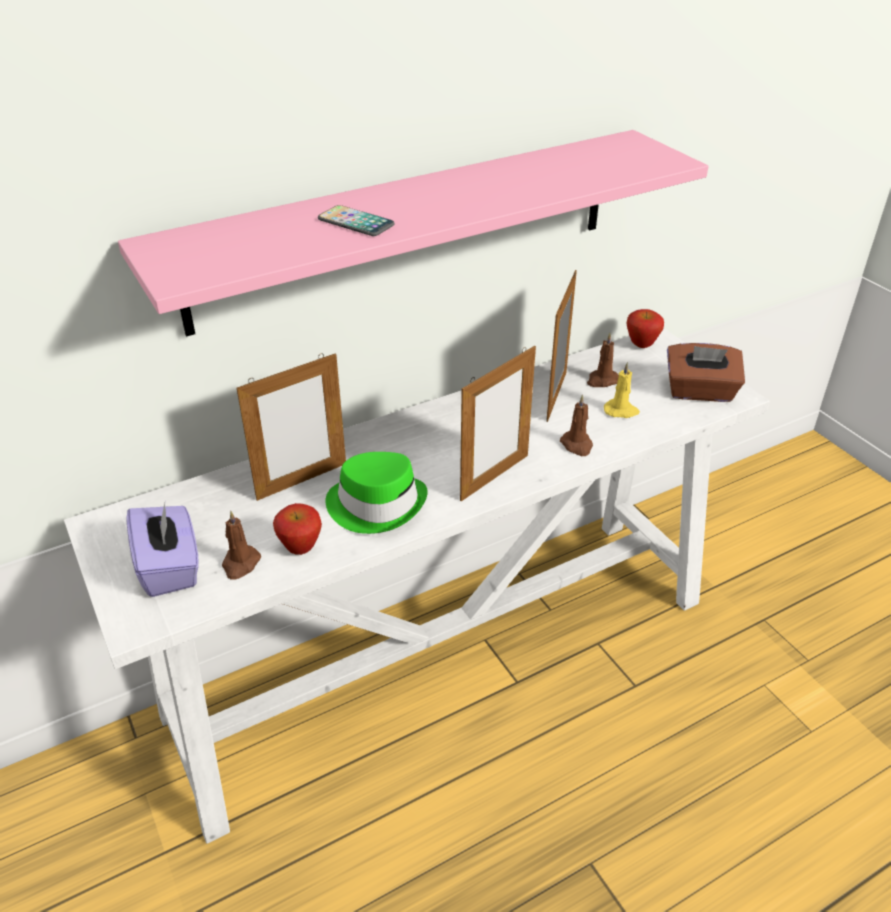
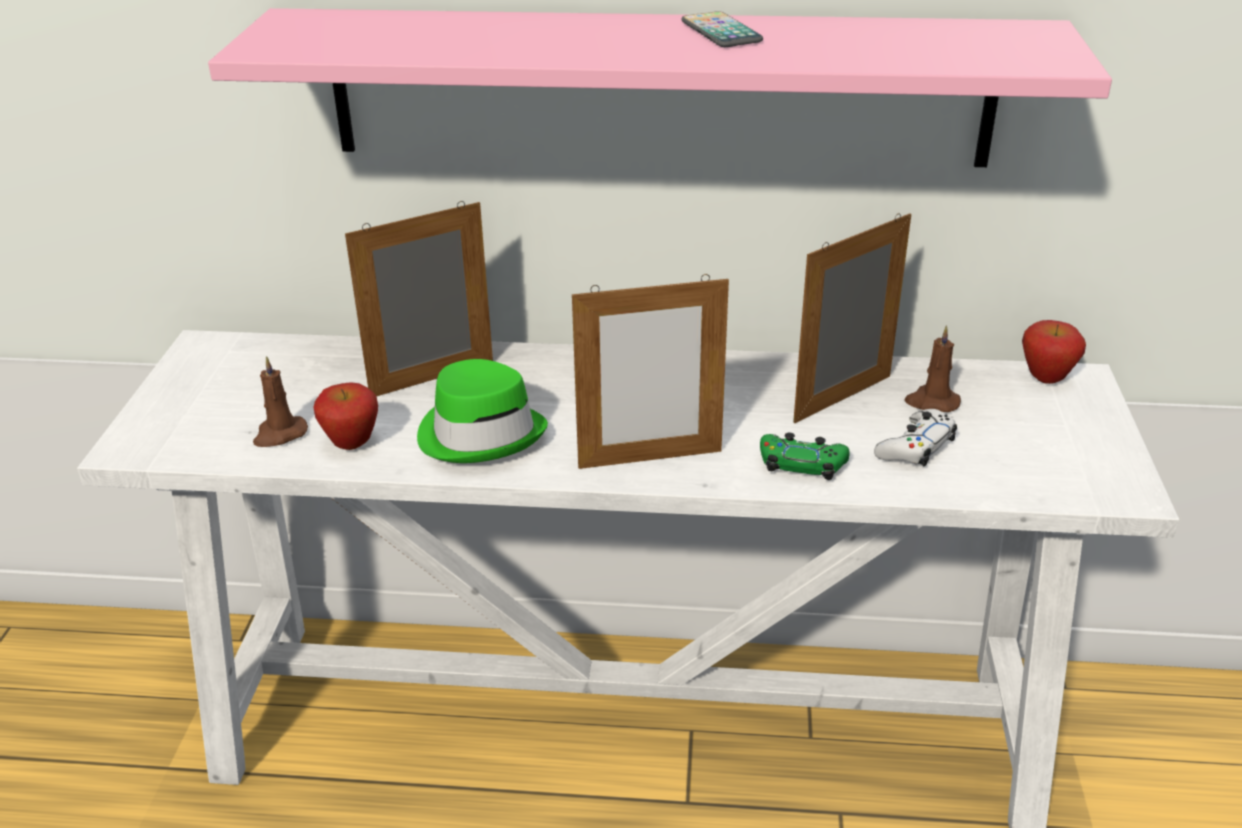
camera: 35 degrees right, 5 degrees down
purple tissue box [127,503,199,597] -> none
picture frame [237,353,346,501] -> picture frame turned 150 degrees clockwise [345,201,493,396]
phone [318,205,395,236] -> phone moved to [681,11,763,47]
brown candle [560,394,593,456] -> green game controller [760,432,850,480]
yellow candle [604,362,640,418] -> white game controller [874,409,957,466]
brown tissue box [667,343,745,402] -> none

